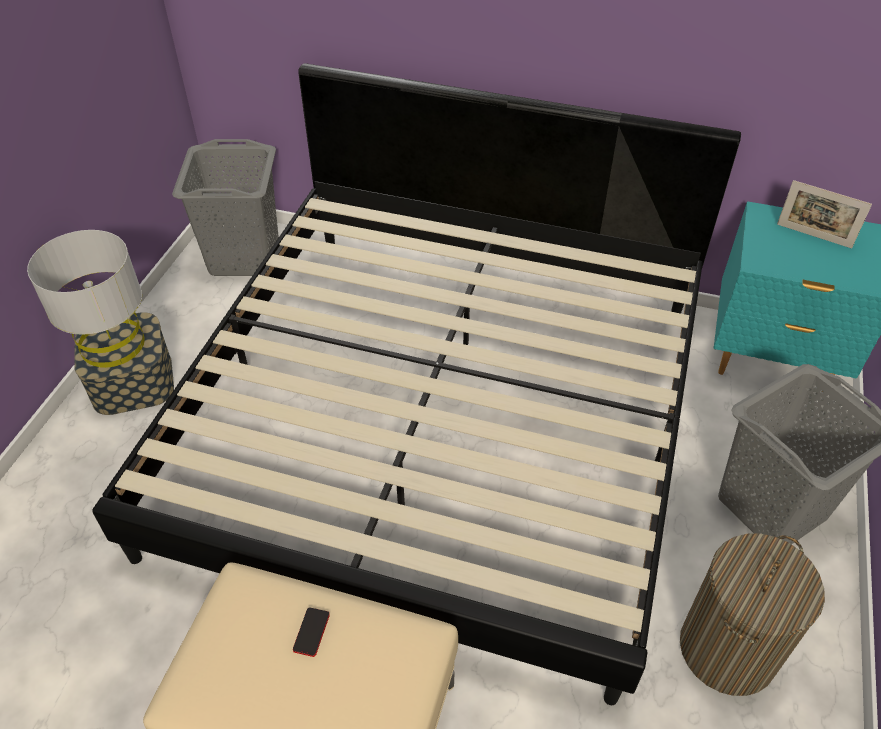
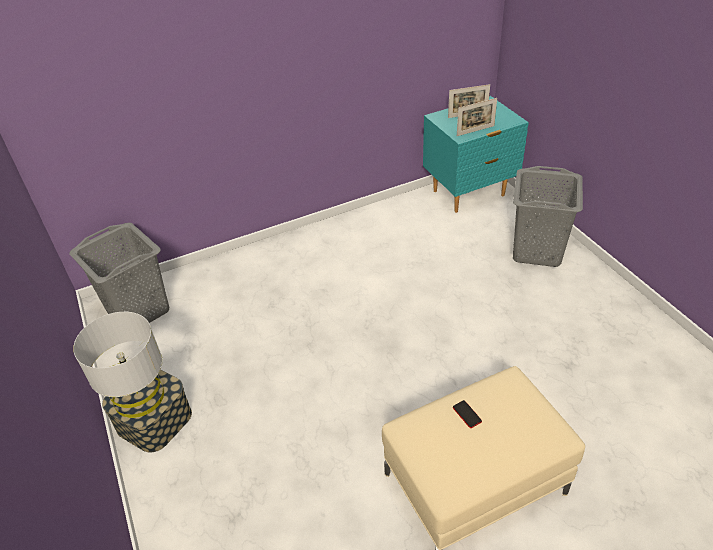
camera: 40 degrees left, 5 degrees down
bed [92,63,741,705] -> none
laundry basket [680,534,825,696] -> none
none -> picture frame [457,98,497,136]

